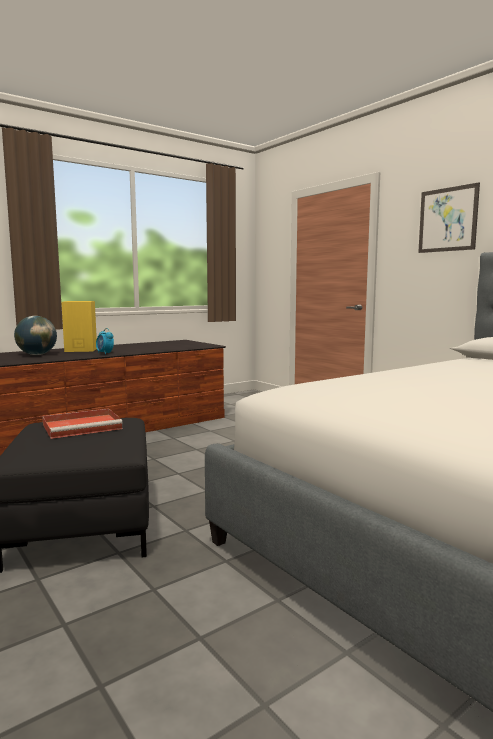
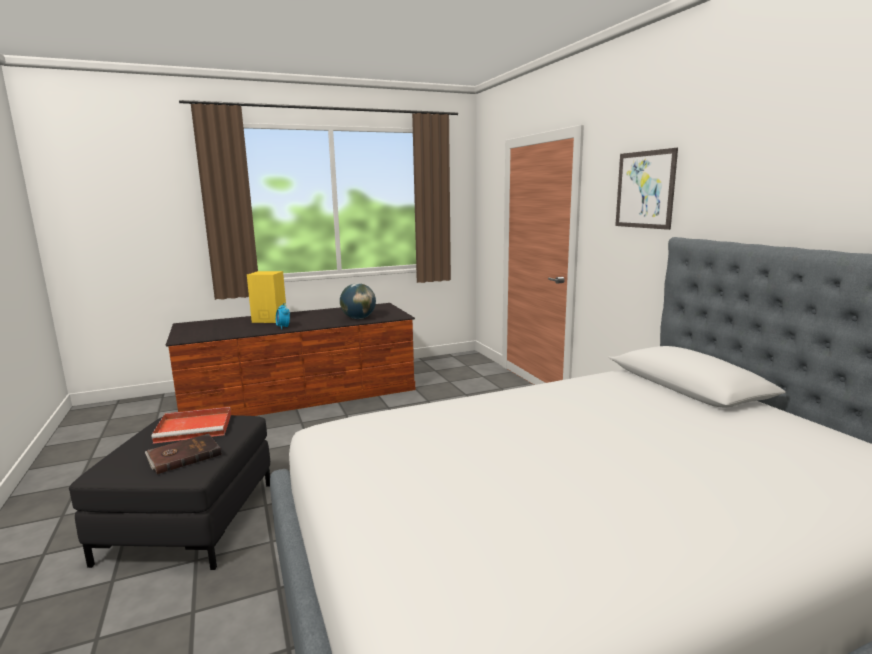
camera: 15 degrees right, 5 degrees up
globe [14,316,57,355] -> globe moved to [340,283,376,319]
none -> brown book [145,433,221,474]

